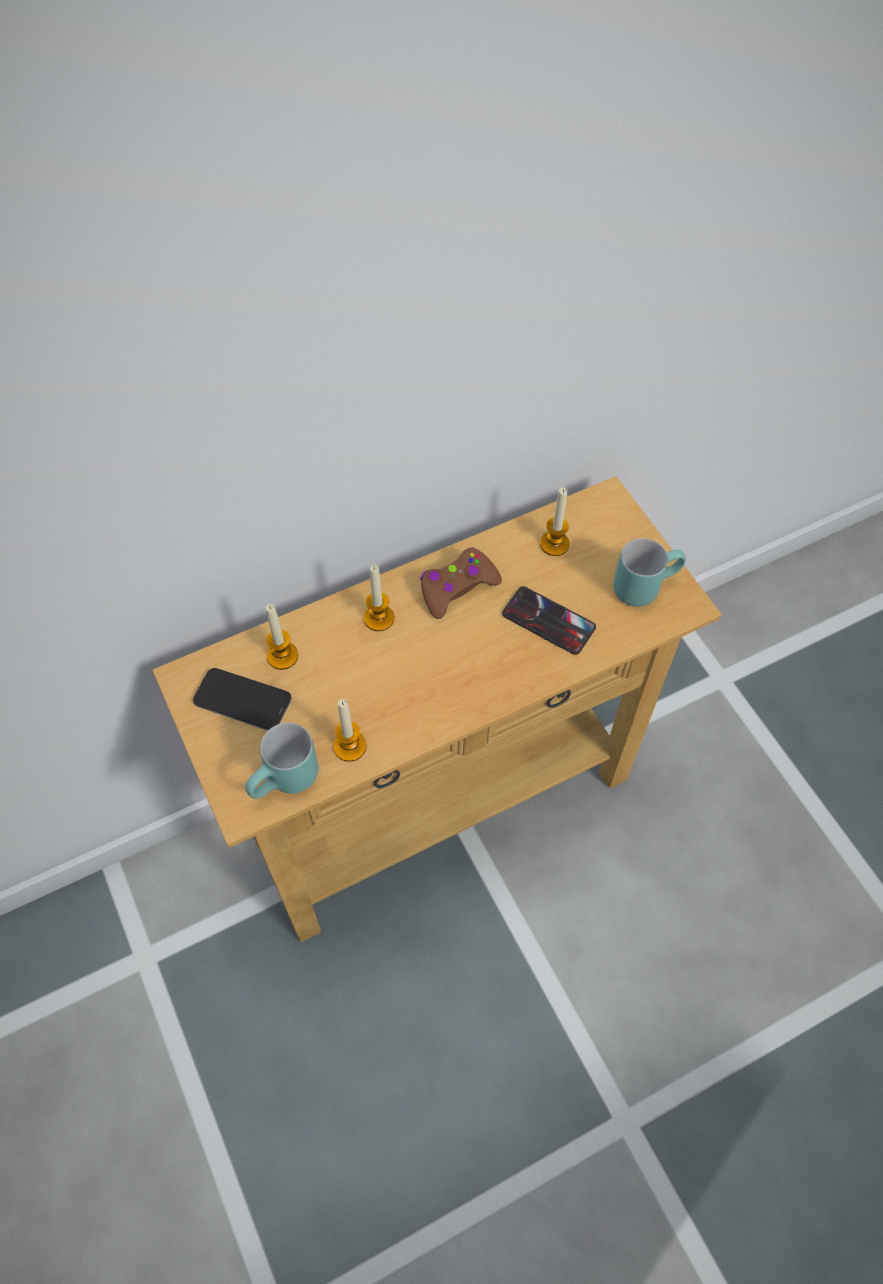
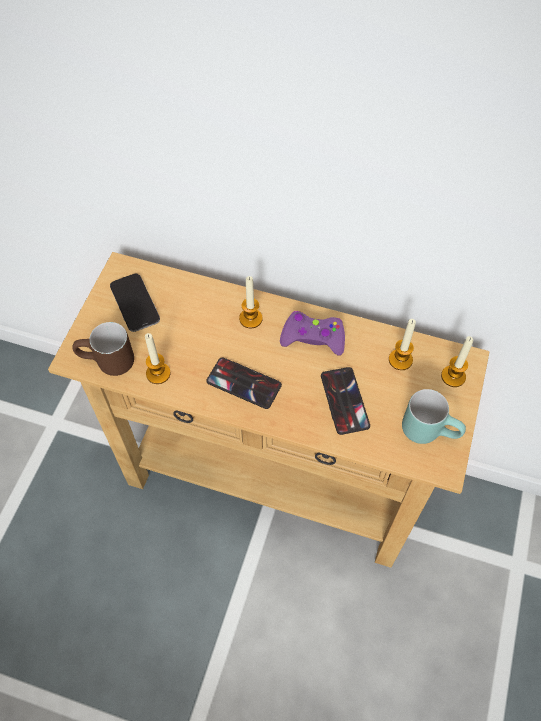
camera: 45 degrees right, 0 degrees up
turquoise mug [245,723,319,799] -> brown mug [72,322,134,376]
candle [266,604,298,670] -> candle moved to [441,336,473,387]
brown game controller [420,547,502,619] -> purple game controller [280,311,345,356]
none -> phone [206,357,282,409]

